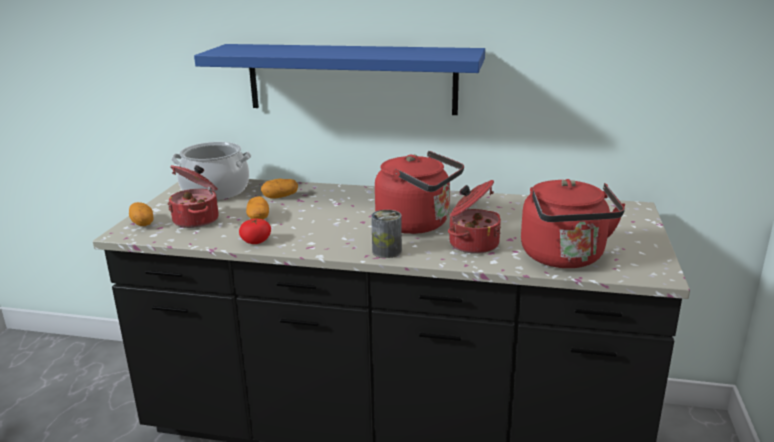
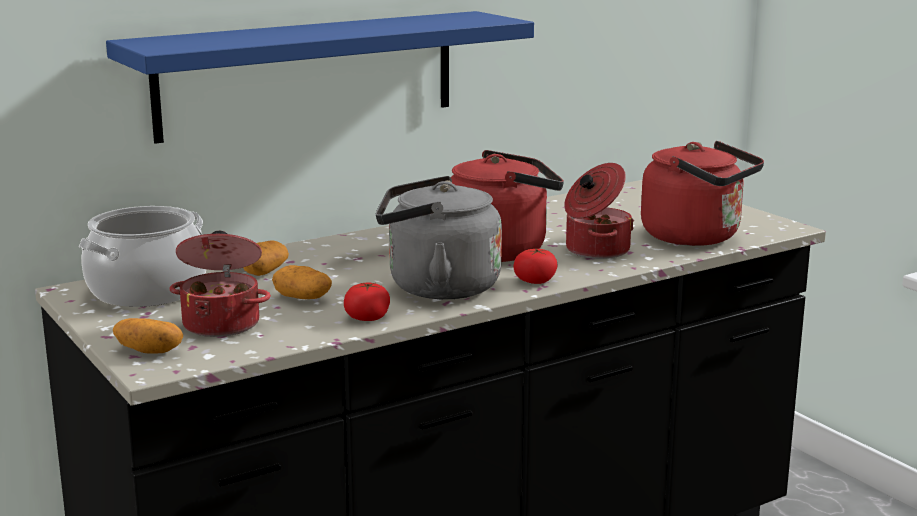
camera: 45 degrees left, 5 degrees down
can [371,210,402,258] -> tomato [513,248,558,284]
none -> grey kettle [376,176,502,299]

